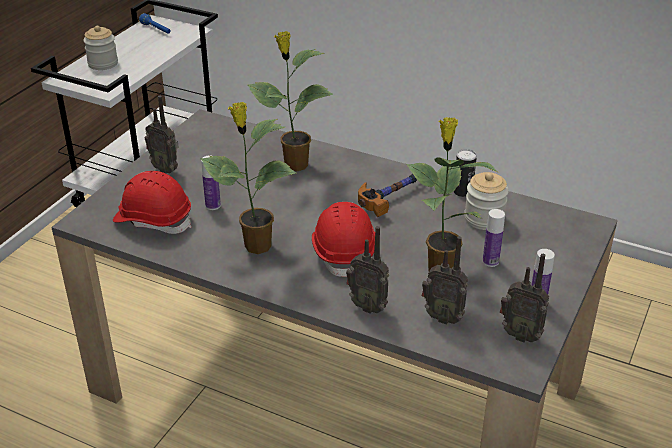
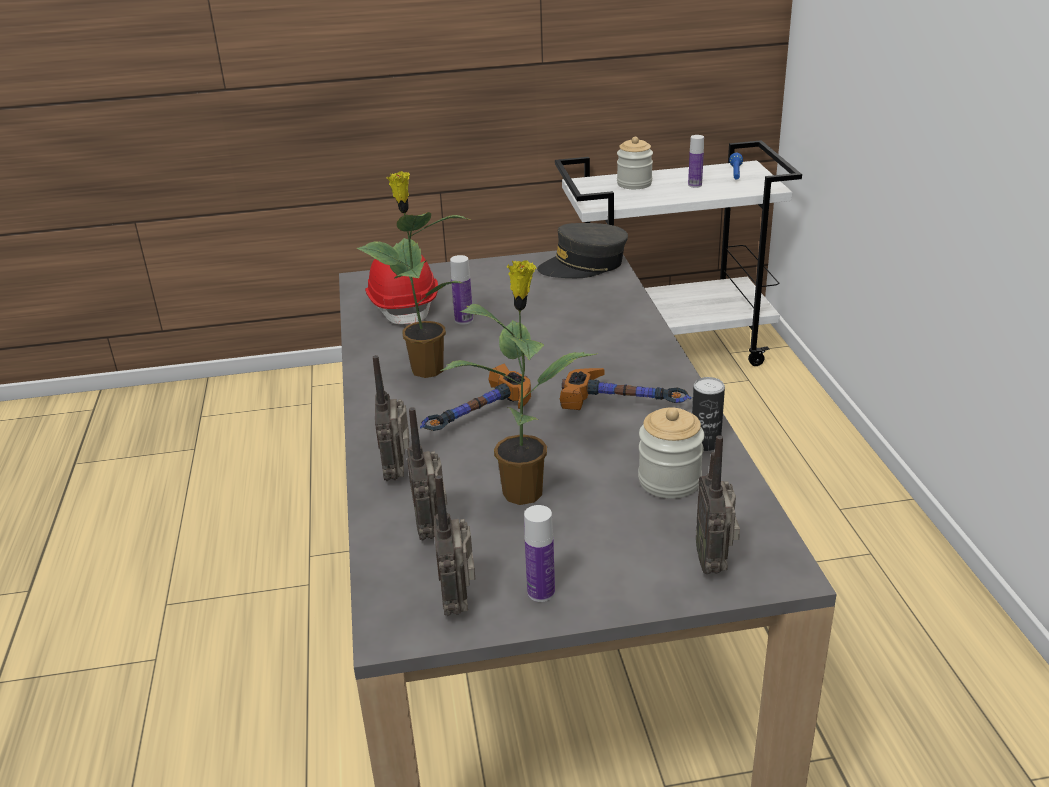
camera: 55 degrees right, 5 degrees down
radio [145,96,179,173] -> radio moved to [696,435,740,574]
potted plant [247,31,333,171] -> none
red hard hat [312,202,375,277] -> hammer [420,364,531,431]
bottle [483,209,505,267] -> bottle moved to [688,135,704,188]
none -> grey cap [537,223,628,278]

